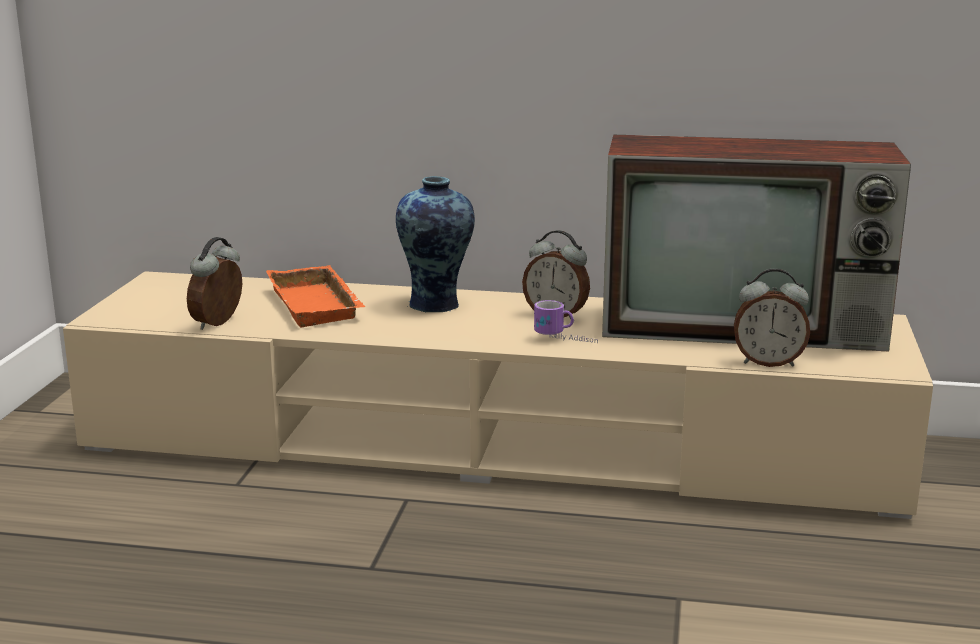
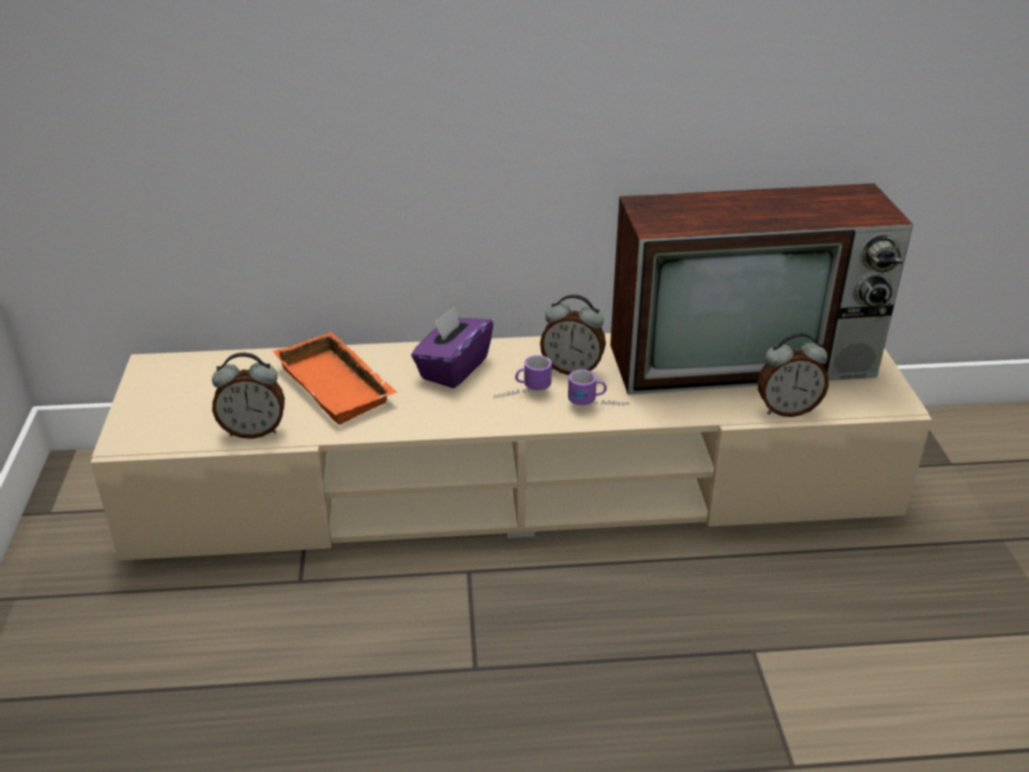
camera: 15 degrees left, 15 degrees up
alarm clock [187,237,242,330] -> alarm clock turned 105 degrees counterclockwise [212,352,285,439]
vase [396,176,475,312] -> purple tissue box [411,305,493,388]
none -> mug [494,355,552,399]

